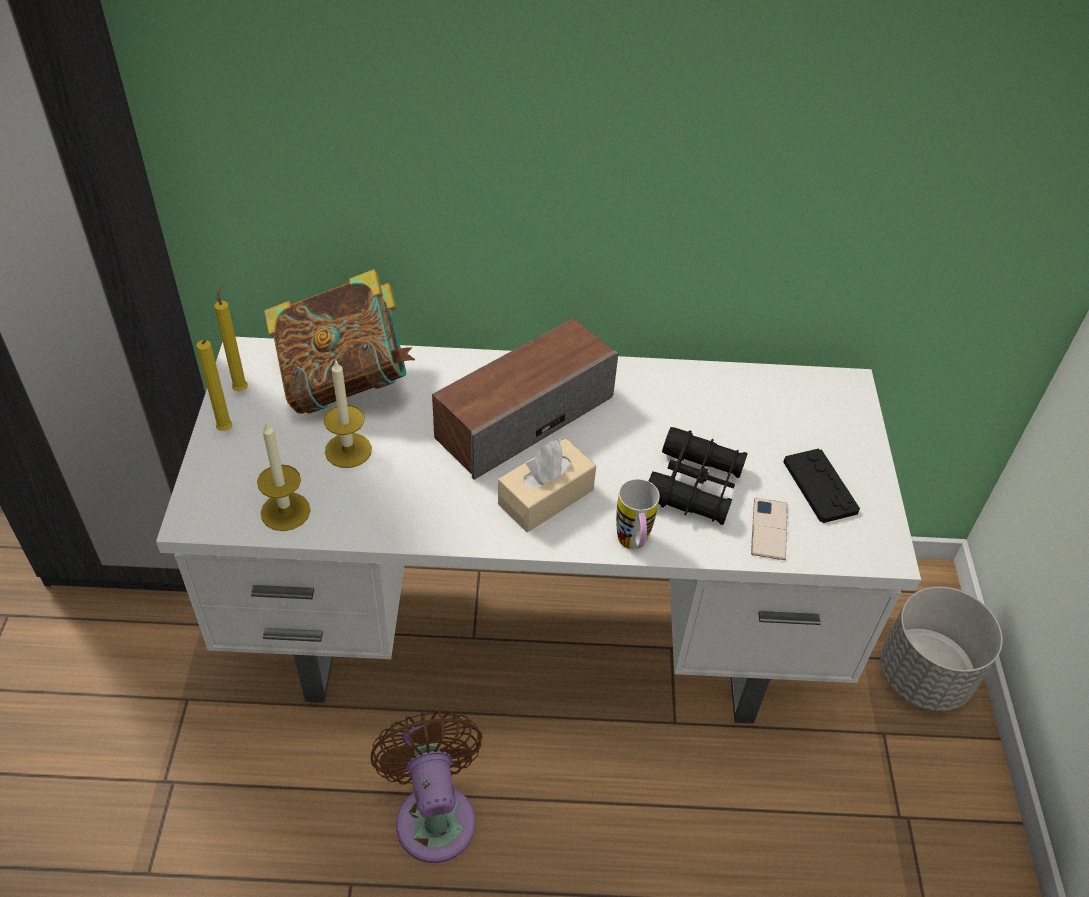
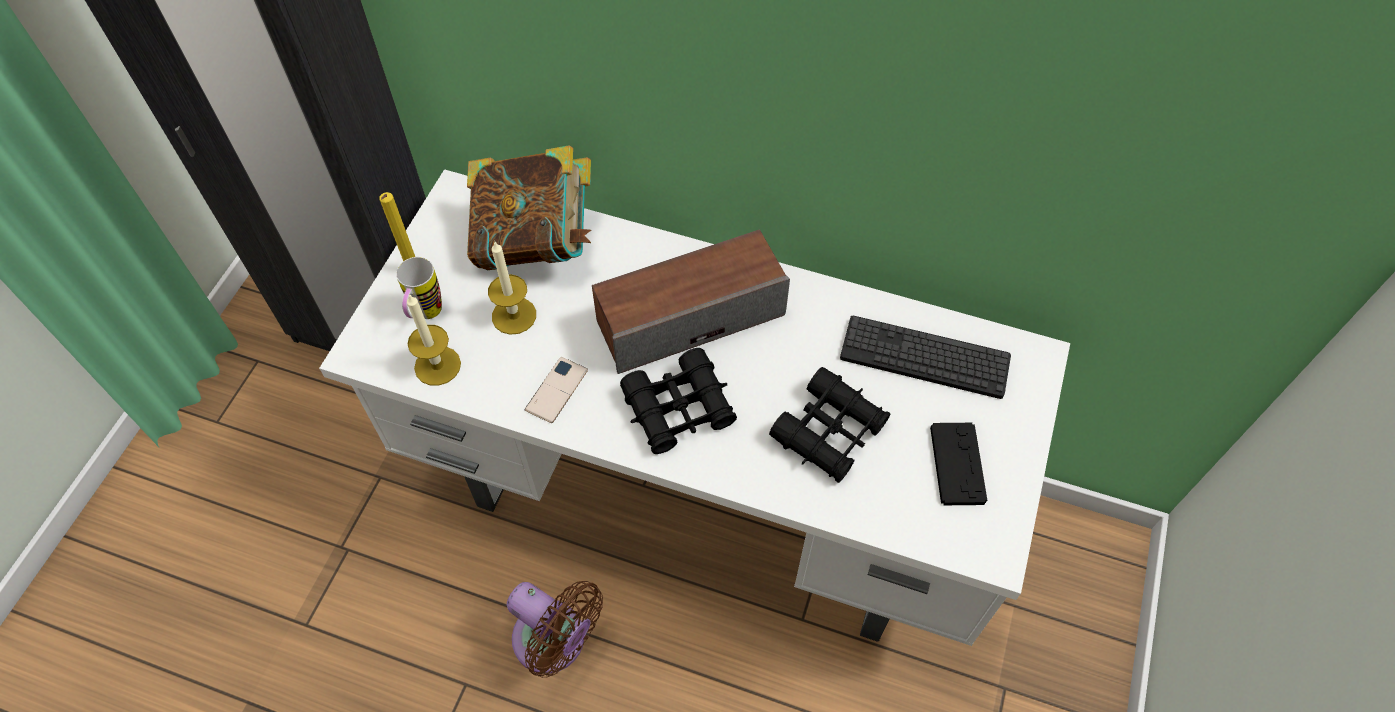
camera: 20 degrees right, 10 degrees up
yellow candle [214,285,248,391] -> none
brown fan [371,711,483,863] -> brown fan turned 120 degrees clockwise [507,581,603,678]
beige tissue box [498,439,596,532] -> black binoculars [620,348,737,454]
mug [616,479,660,549] -> mug moved to [396,257,442,319]
phone [751,498,788,560] -> phone moved to [525,357,588,423]
grey planter [880,586,1003,711] -> none
none -> keyboard [840,316,1011,399]

